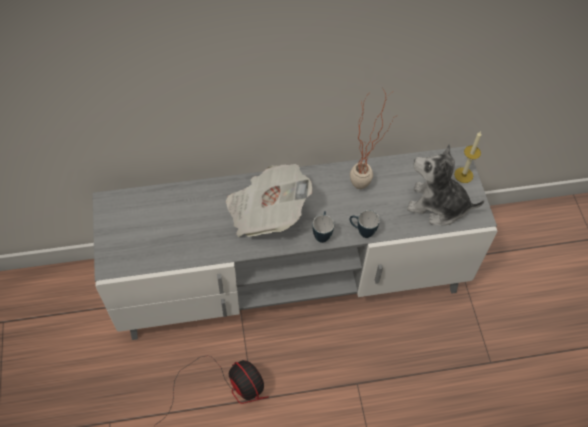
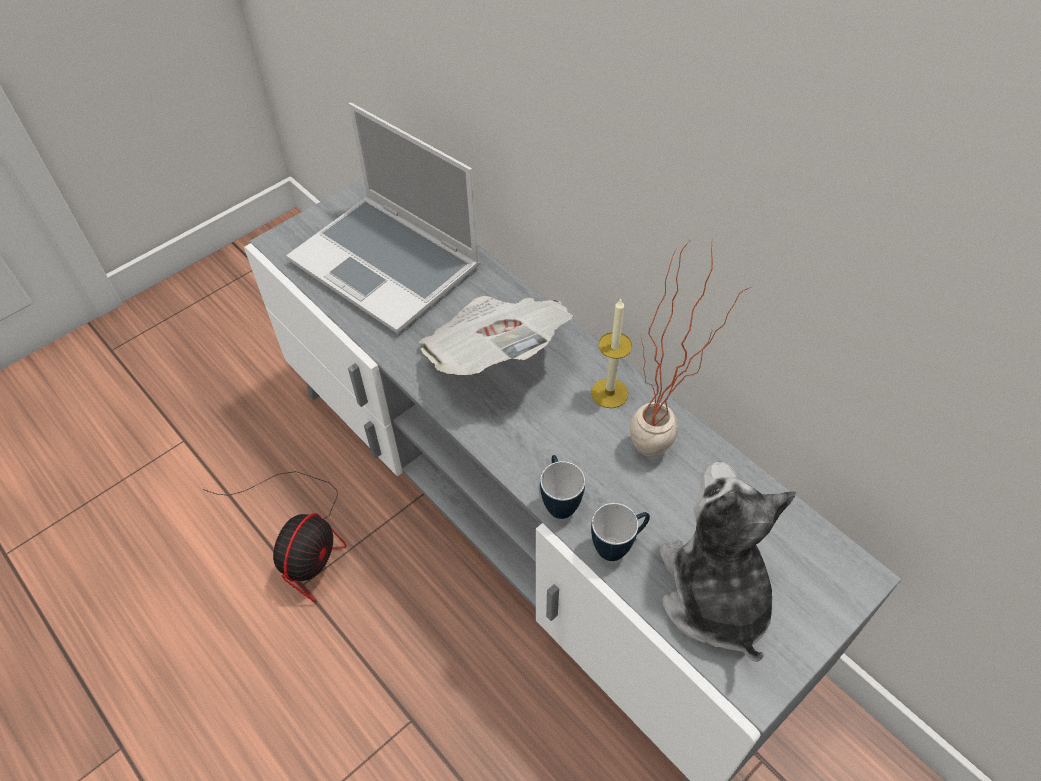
camera: 60 degrees right, 5 degrees down
mug [312,211,334,243] -> mug moved to [591,503,650,561]
candle [454,131,481,183] -> candle moved to [591,298,632,408]
none -> laptop [286,103,480,334]

